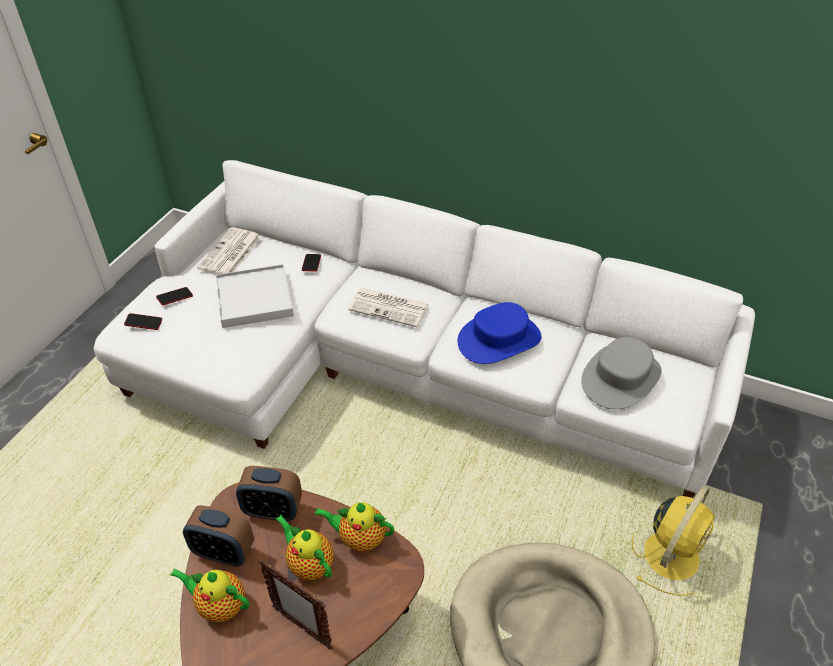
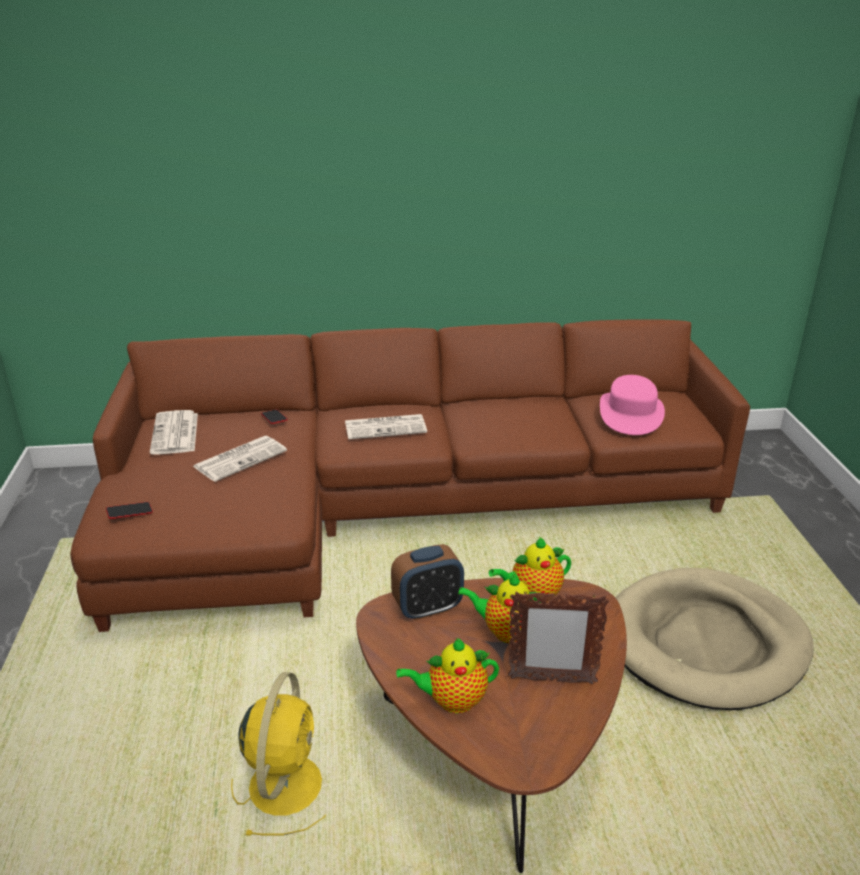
camera: 30 degrees left, 15 degrees down
white sofa [94,160,755,498] -> brown sofa [70,319,750,632]
phone [156,287,193,305] -> none
alarm clock [183,505,254,566] -> none
white tray [216,264,294,328] -> newspaper [193,436,287,482]
blue hat [457,302,542,364] -> none
grey hat [581,337,662,409] -> pink hat [600,375,665,435]
yellow fan [632,486,714,596] -> yellow fan moved to [231,672,326,836]

